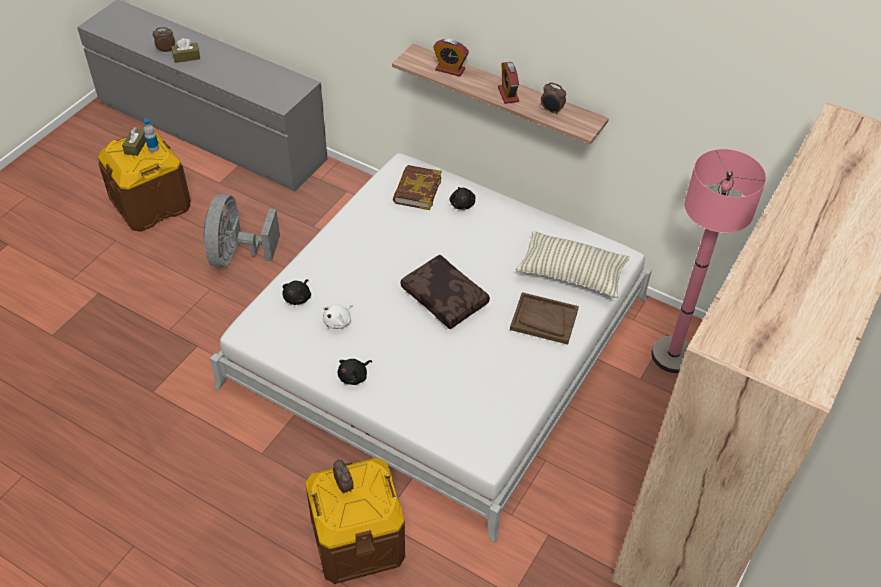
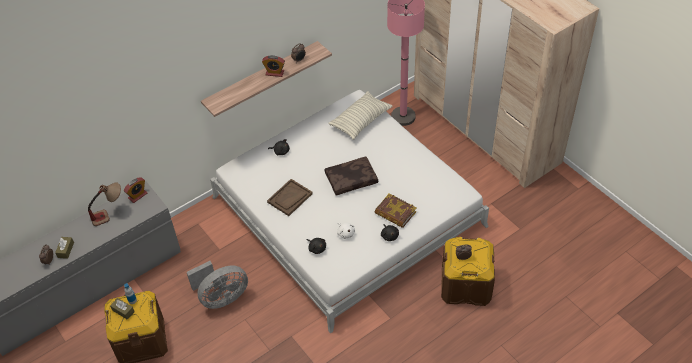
camera: 65 degrees left, 0 degrees up
grey fan [203,194,280,268] -> grey fan turned 60 degrees counterclockwise [187,261,248,309]
book [393,165,442,210] -> book moved to [375,193,417,228]
alarm clock [433,39,469,77] -> alarm clock moved to [124,177,147,203]
brown tray [510,292,579,345] -> brown tray moved to [267,179,313,216]
none -> table lamp [88,182,121,226]

